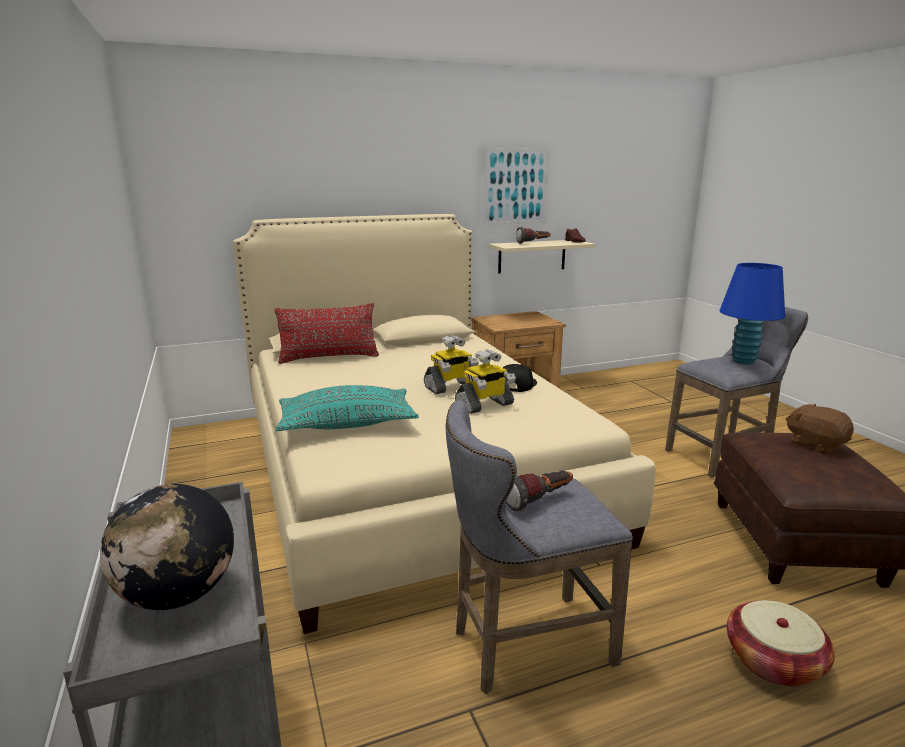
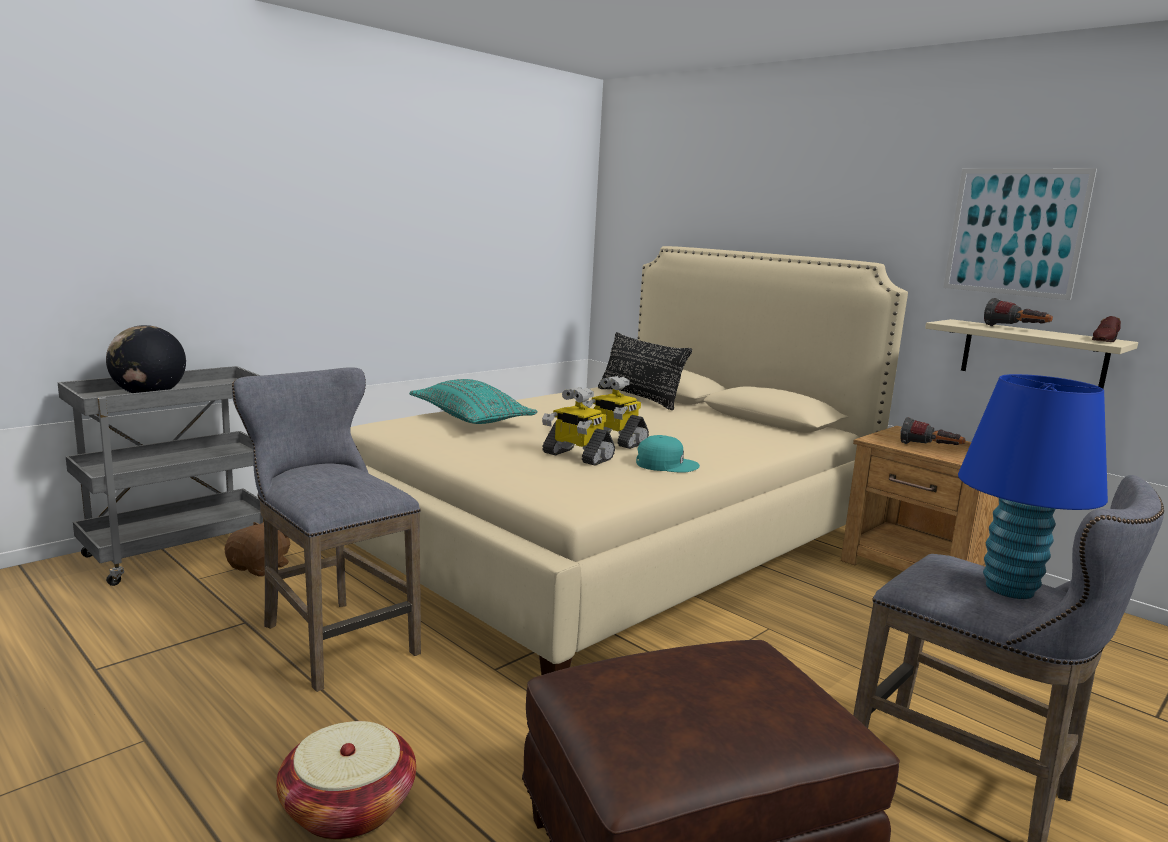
camera: 65 degrees right, 5 degrees down
red pillow [274,303,379,364] -> black pillow [598,332,692,410]
black cap [503,364,537,392] -> turquoise cap [636,435,700,473]
flashlight [506,470,573,511] -> flashlight moved to [900,417,965,445]
brown plush toy [786,404,854,454] -> brown plush toy moved to [224,522,290,577]

